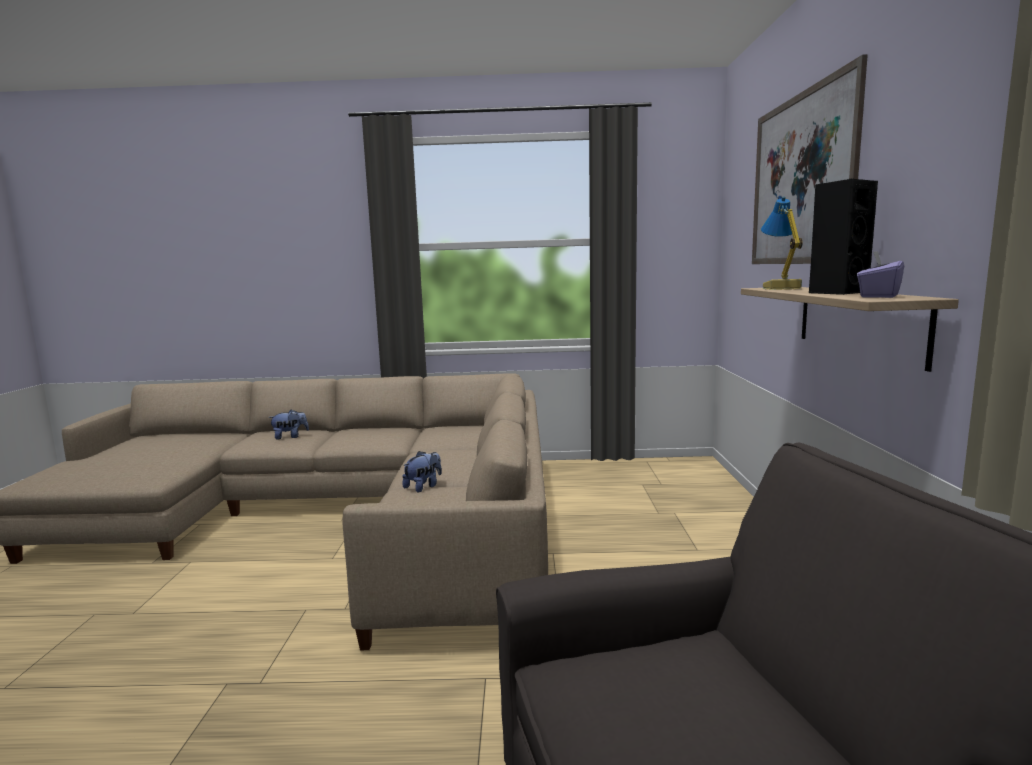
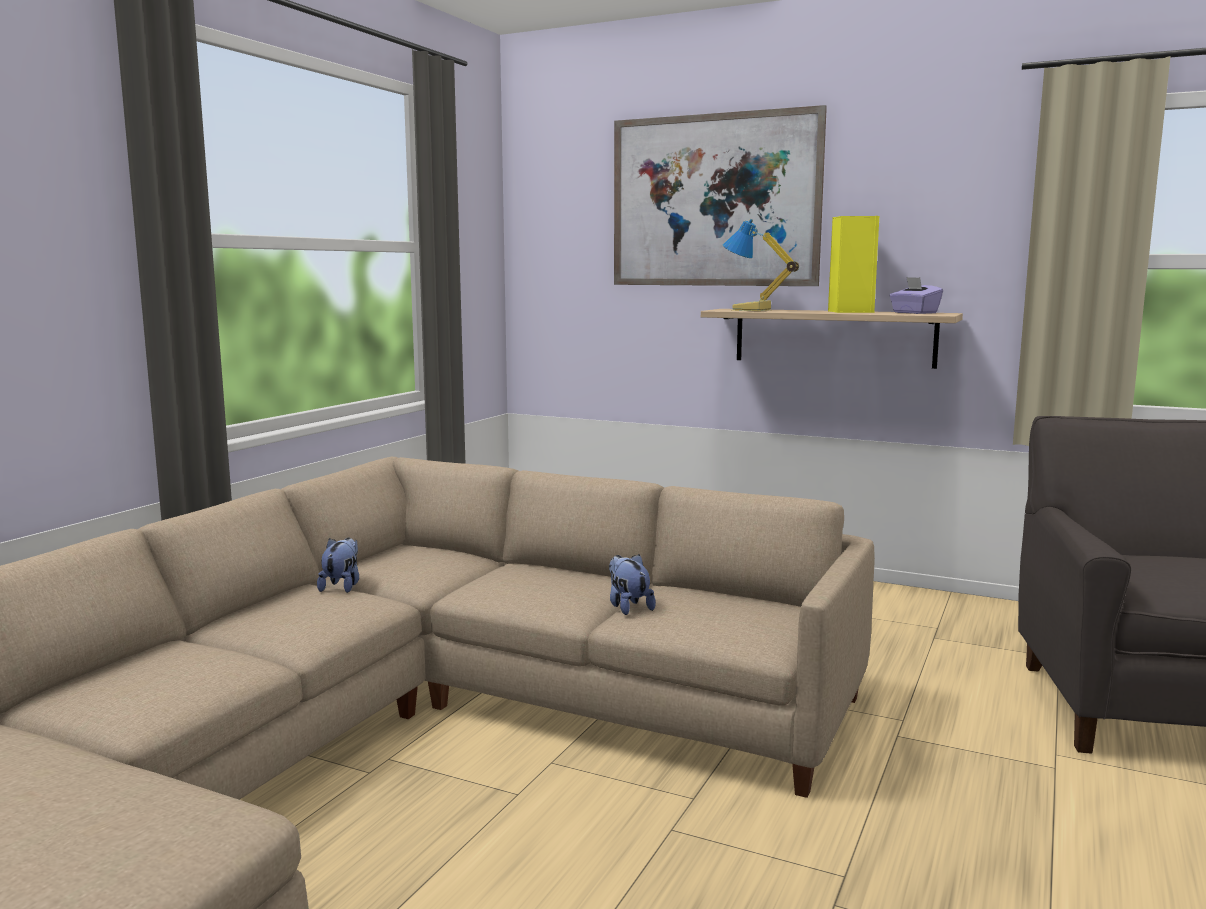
camera: 65 degrees left, 0 degrees up
plush toy [268,410,309,440] -> plush toy moved to [317,538,359,593]
black speaker [809,178,878,295] -> yellow speaker [828,216,879,313]

